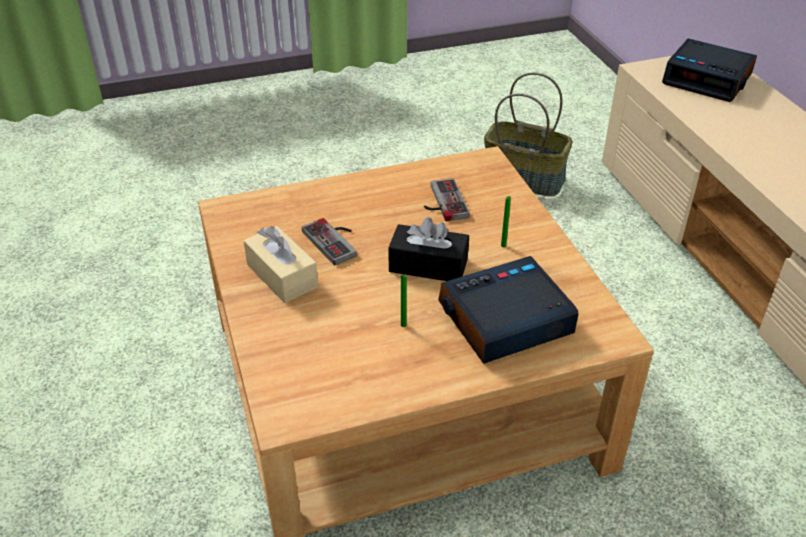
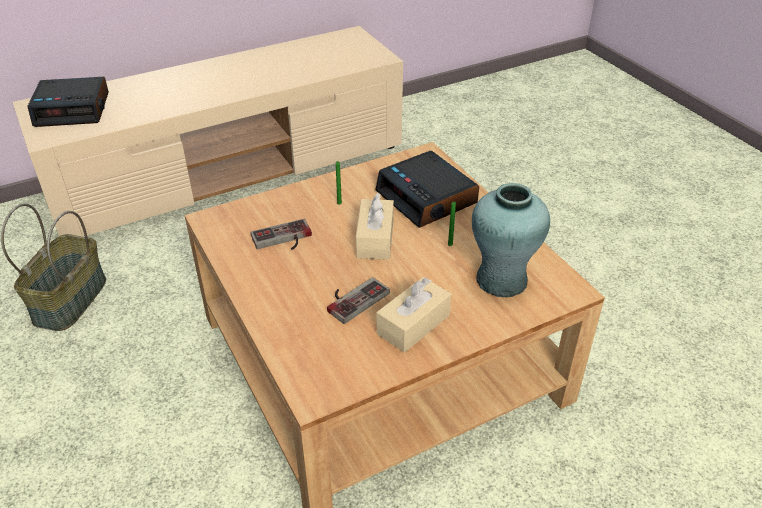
camera: 100 degrees left, 0 degrees up
black tissue box [388,217,469,281] -> beige tissue box [356,193,394,260]
alarm clock [662,38,757,102] -> alarm clock turned 60 degrees clockwise [28,77,109,127]
none -> turquoise vase [472,183,550,297]

